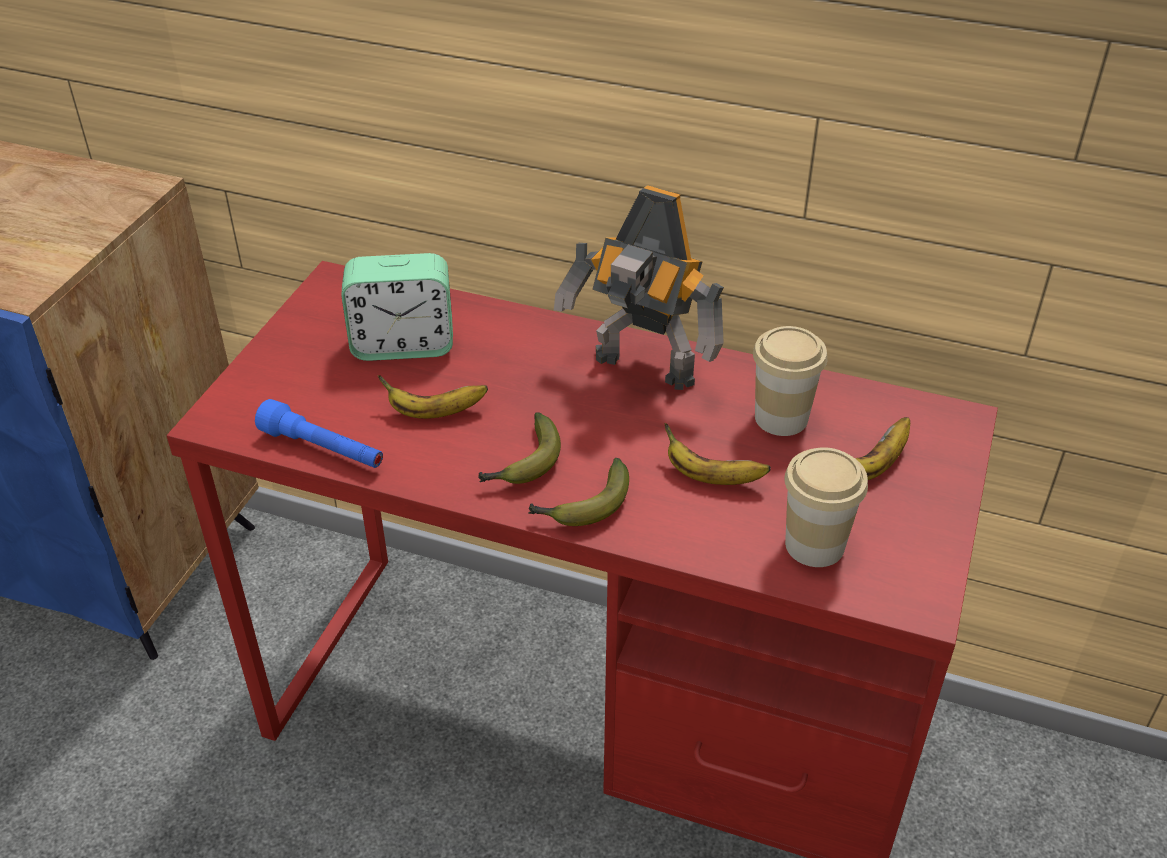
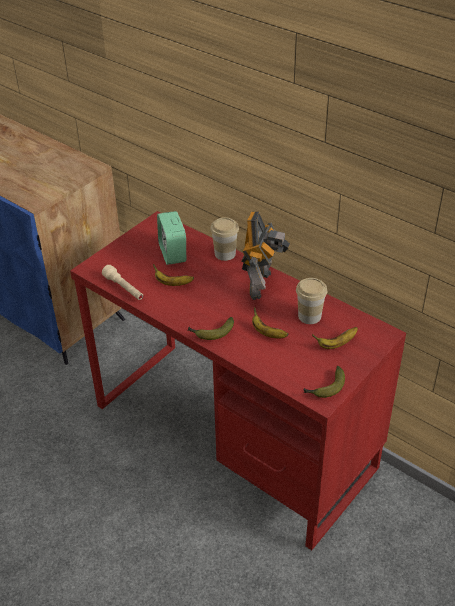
camera: 20 degrees right, 0 degrees up
blue flashlight [255,399,383,468] -> beige flashlight [102,265,143,300]
alarm clock [342,253,453,361] -> alarm clock turned 60 degrees clockwise [157,211,186,265]
banana [478,412,561,484] -> banana moved to [303,366,345,398]
toy robot [554,185,724,390] -> toy robot turned 120 degrees counterclockwise [241,212,290,300]
cup [784,447,868,567] -> cup moved to [210,217,239,261]

